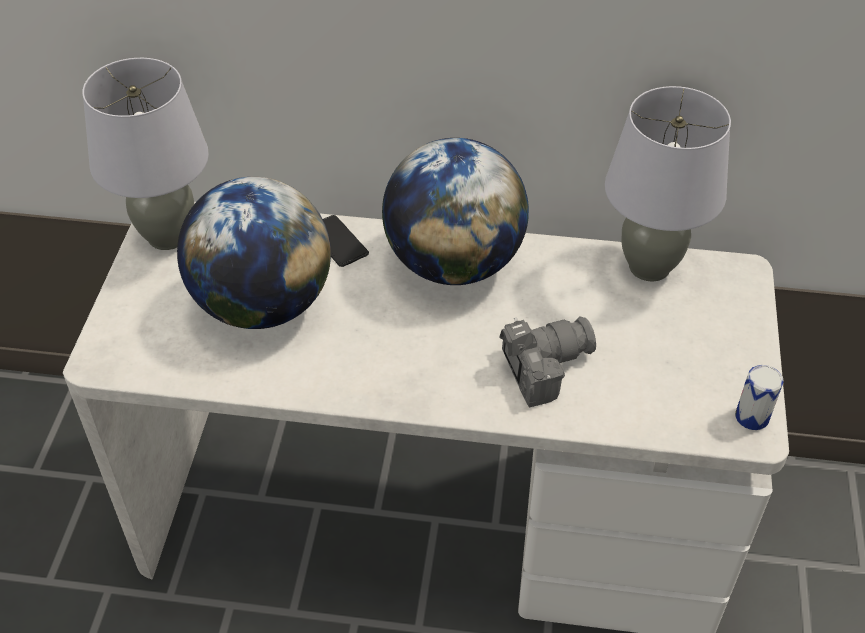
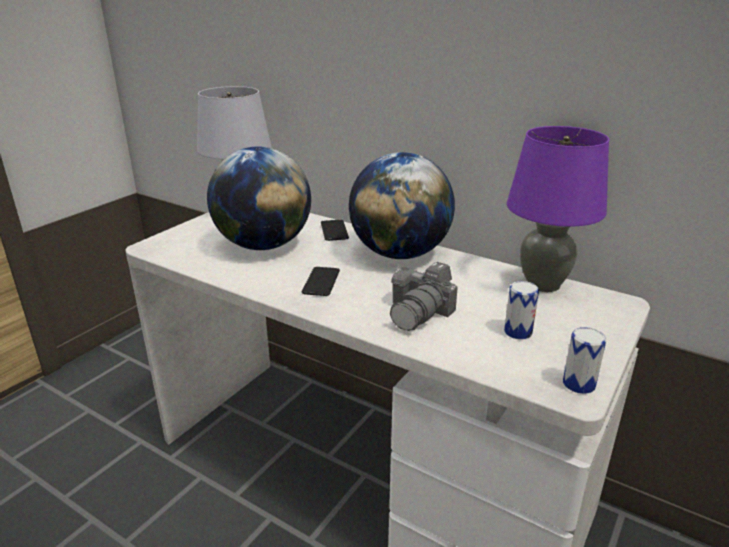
camera: 25 degrees right, 20 degrees down
camera [499,316,596,408] -> camera turned 120 degrees clockwise [390,262,458,331]
grey table lamp [605,86,731,282] -> purple table lamp [507,126,609,292]
none -> phone [302,267,340,296]
none -> can [504,281,539,340]

